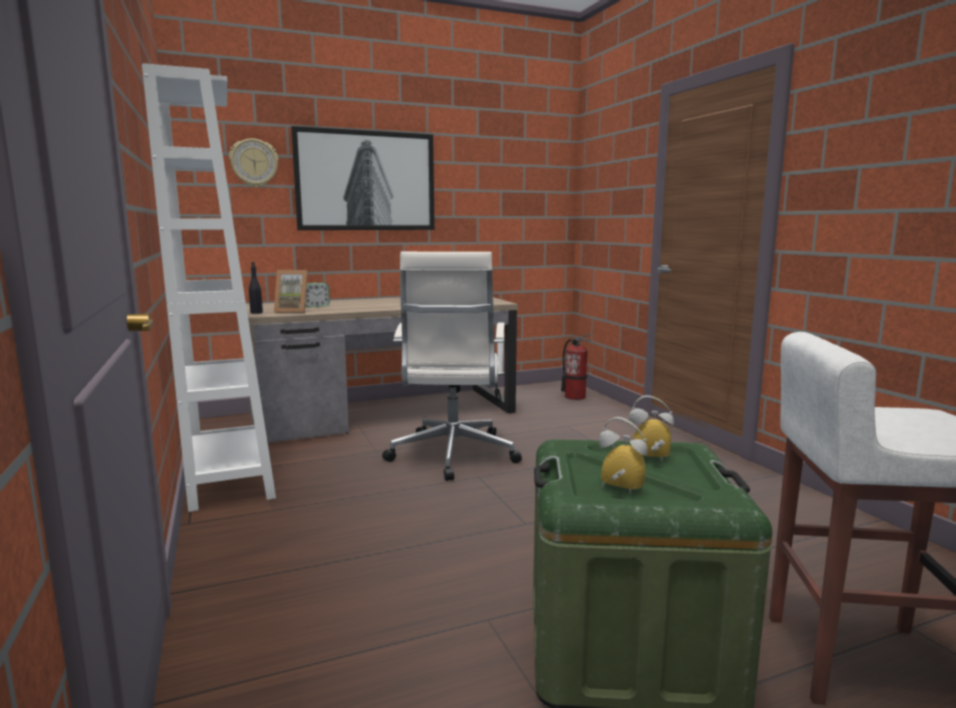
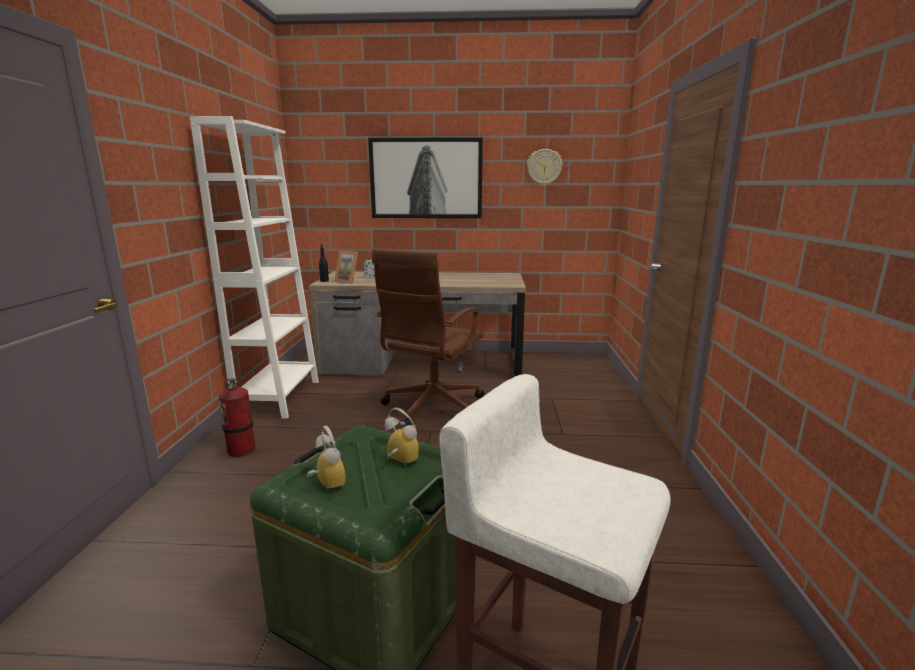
camera: 25 degrees right, 5 degrees up
wall clock [229,139,279,187] -> wall clock moved to [527,149,563,186]
white office chair [382,252,522,481] -> brown office chair [372,248,484,428]
fire extinguisher [561,334,591,400] -> fire extinguisher moved to [219,378,256,457]

